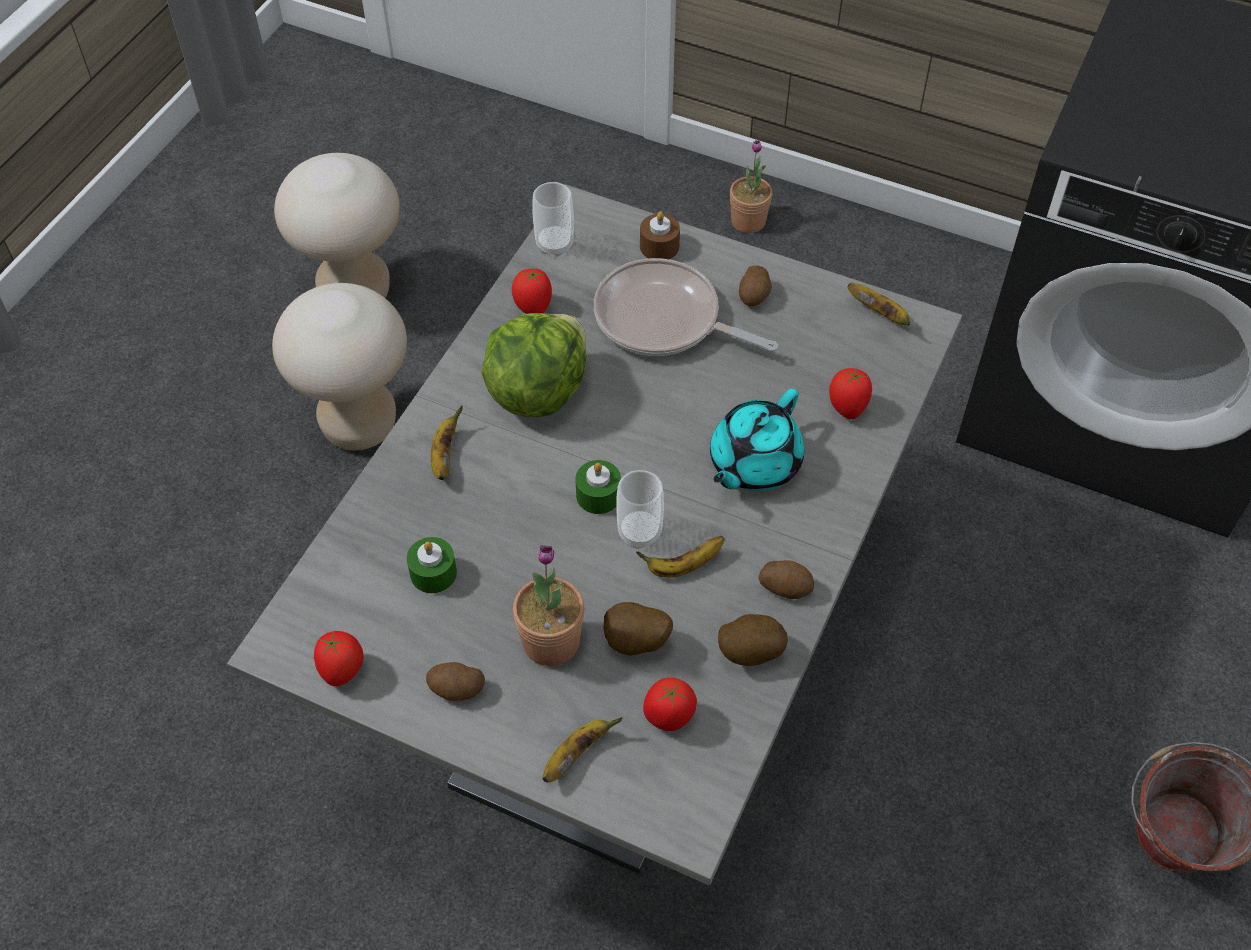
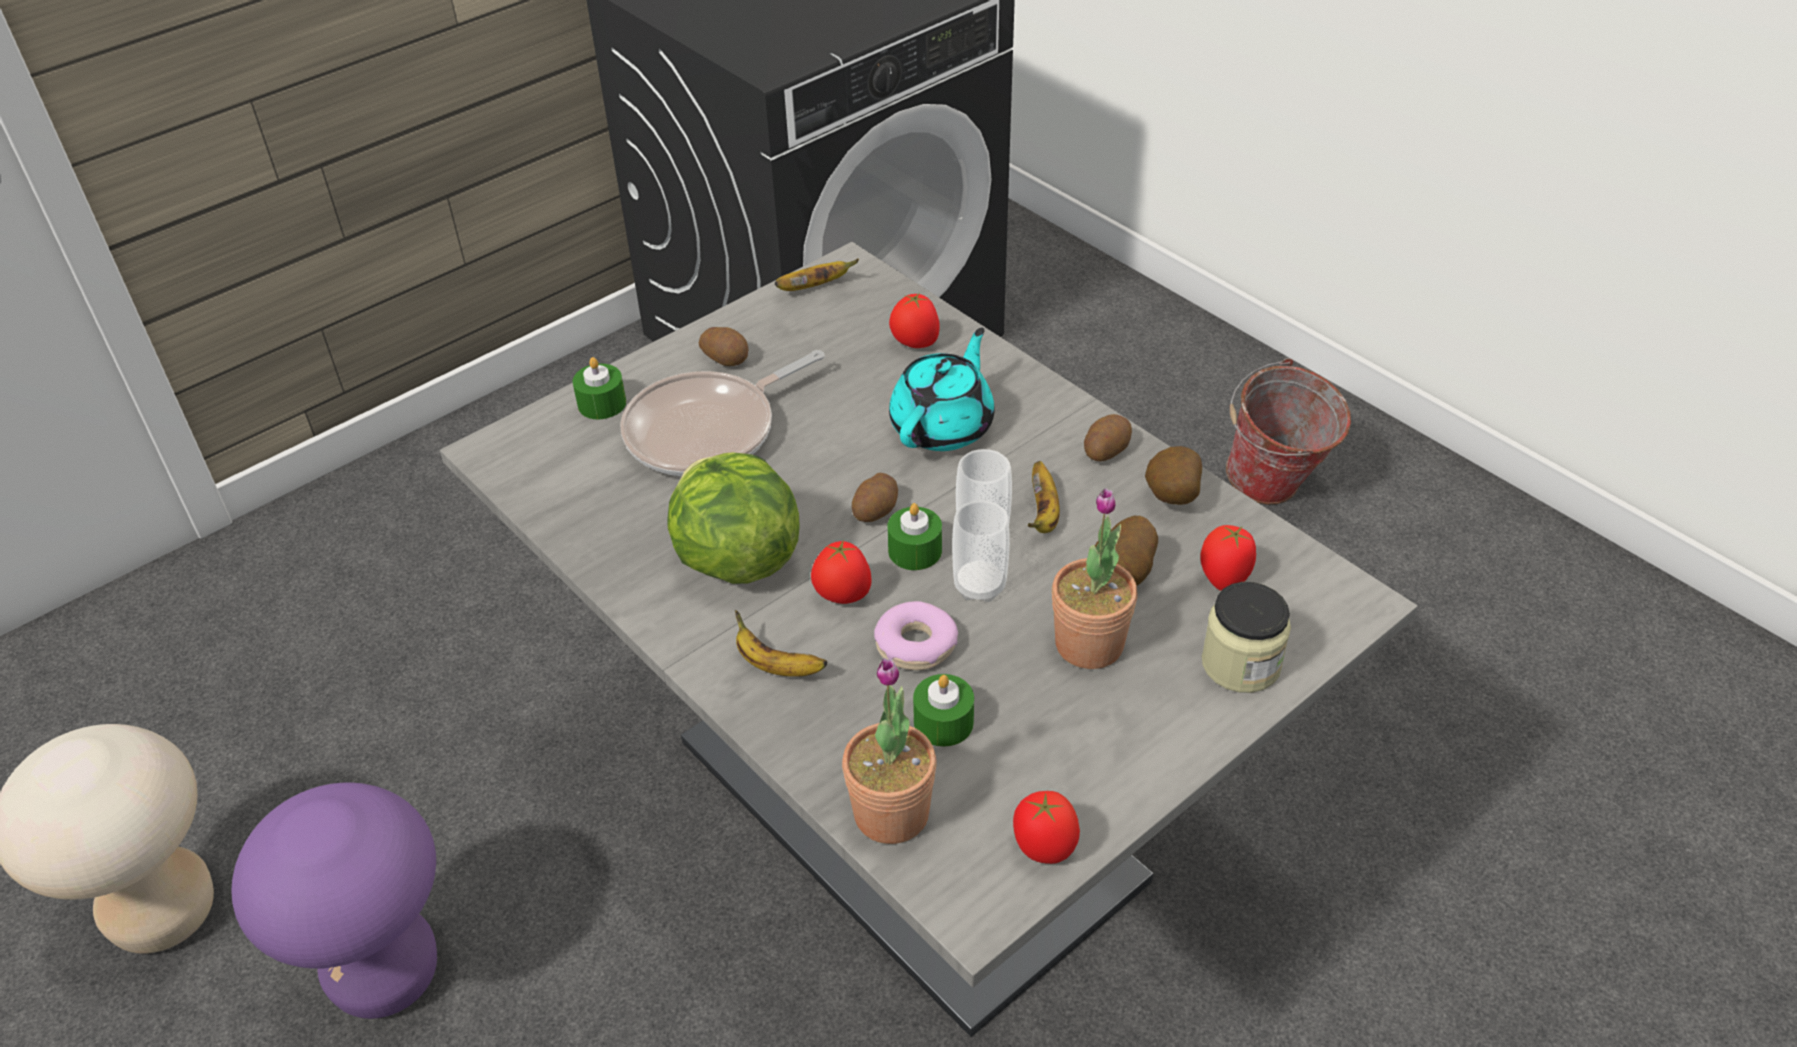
camera: 65 degrees left, 10 degrees down
beige stool [272,283,407,450] -> purple stool [231,783,437,1019]
potato [426,662,485,701] -> potato moved to [852,473,898,522]
tomato [512,267,552,314] -> tomato moved to [811,540,872,604]
cup [532,182,574,256] -> cup moved to [952,500,1010,602]
banana [542,717,623,782] -> jar [1202,582,1291,693]
brown candle [640,211,680,259] -> green candle [572,357,626,419]
turquoise teapot [710,388,804,491] -> turquoise teapot turned 120 degrees counterclockwise [889,328,995,451]
potted plant [730,140,772,233] -> potted plant moved to [842,658,937,844]
none -> donut [874,601,958,670]

